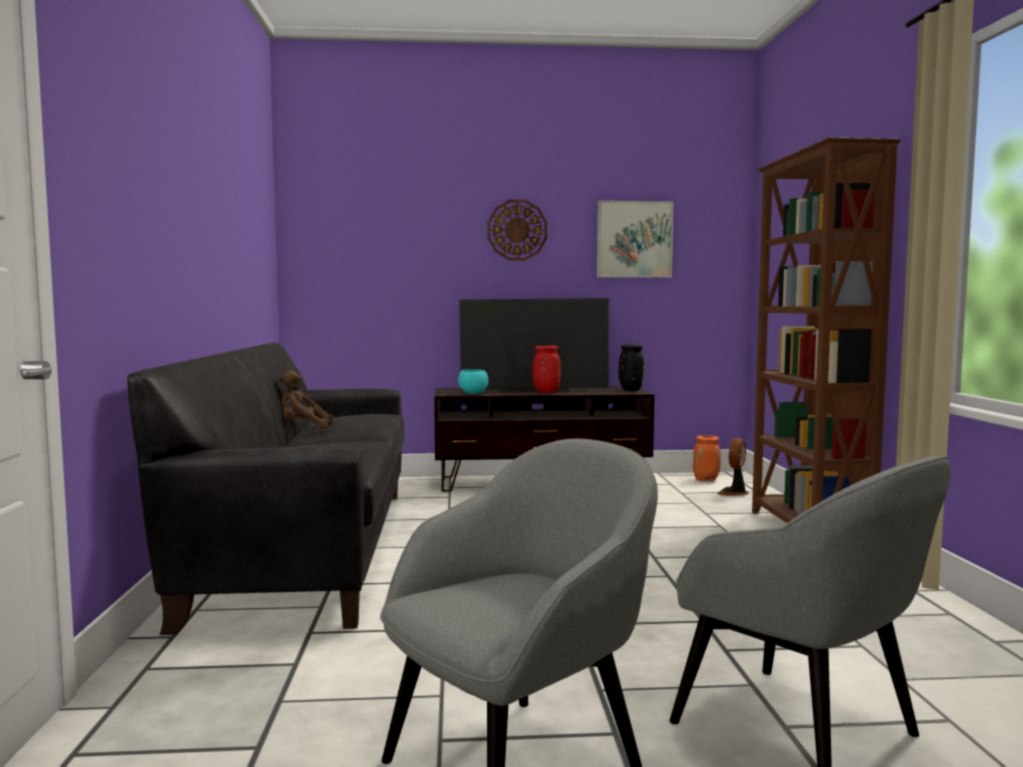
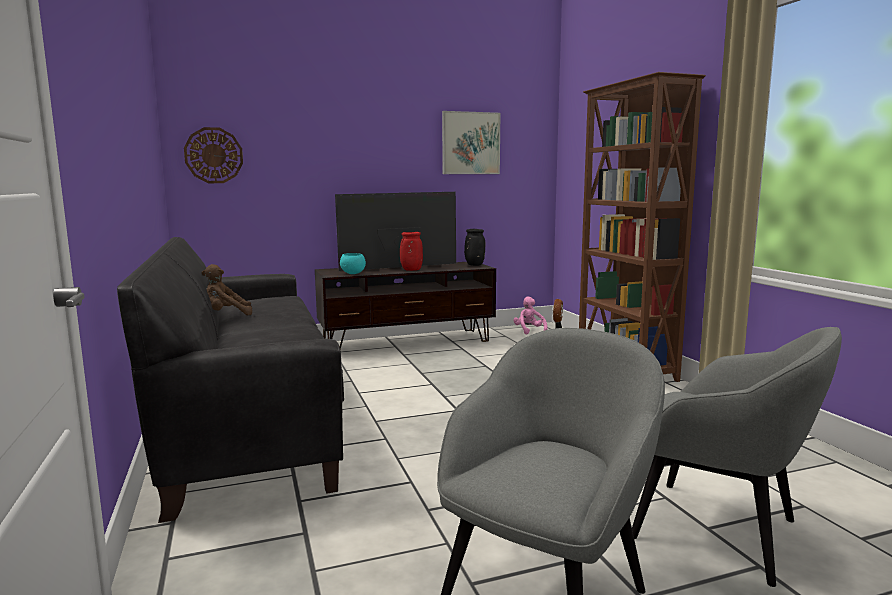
camera: 15 degrees left, 5 degrees up
wall clock [487,199,547,261] -> wall clock moved to [184,127,243,183]
orange vase [693,435,721,481] -> pink plush toy [513,296,548,334]

